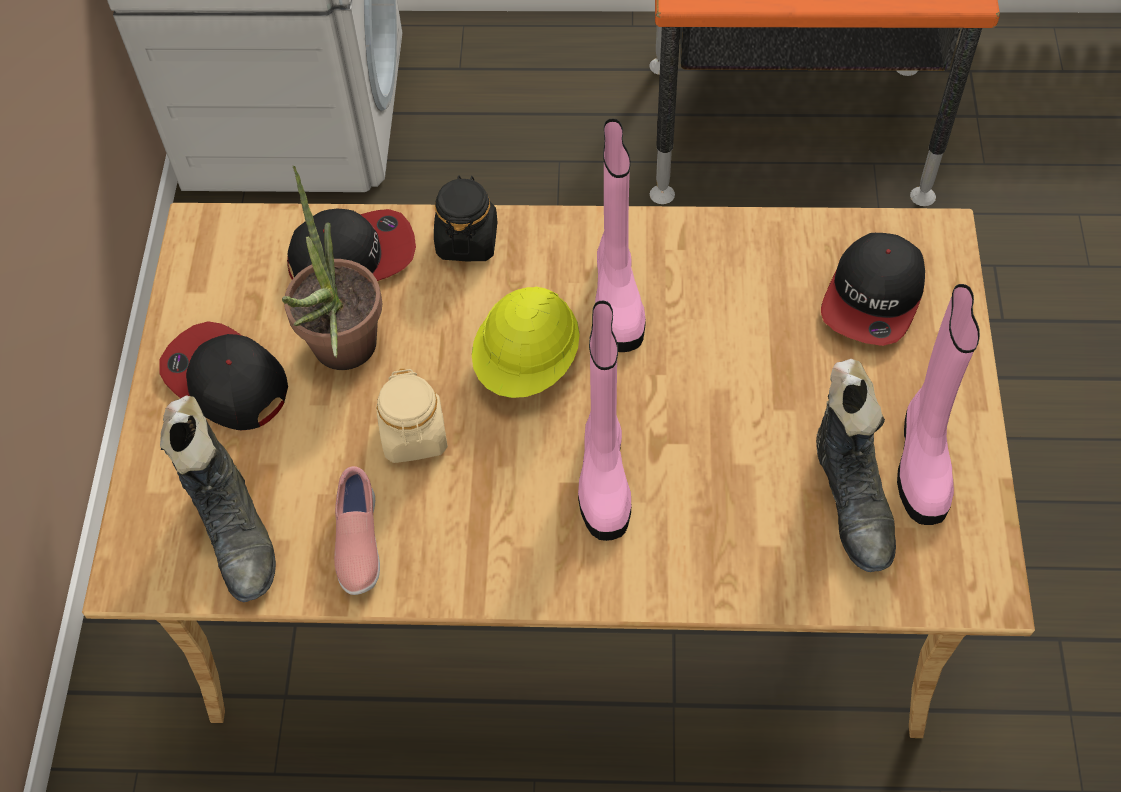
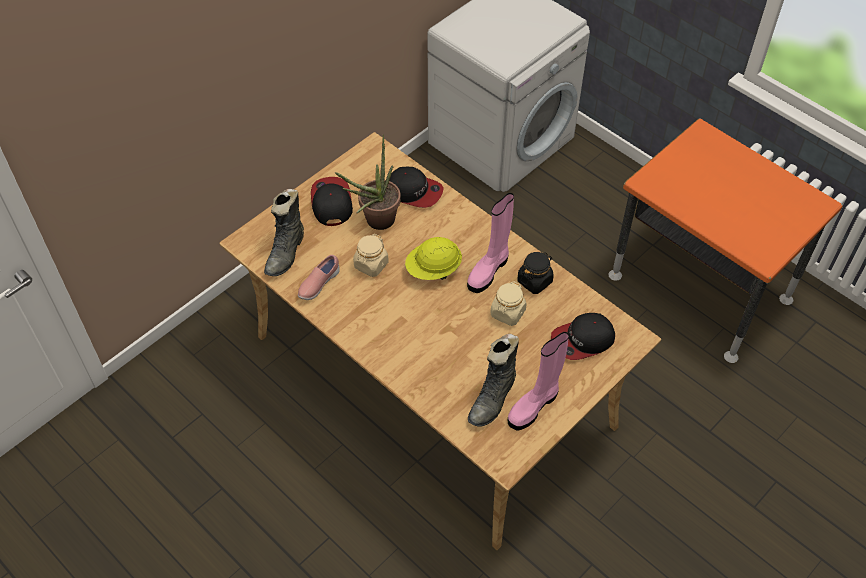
camera: 40 degrees right, 5 degrees down
black jar [434,175,497,261] -> black jar moved to [517,252,554,294]
pink boot [578,301,631,541] -> none
none -> beige jar [490,281,527,326]

